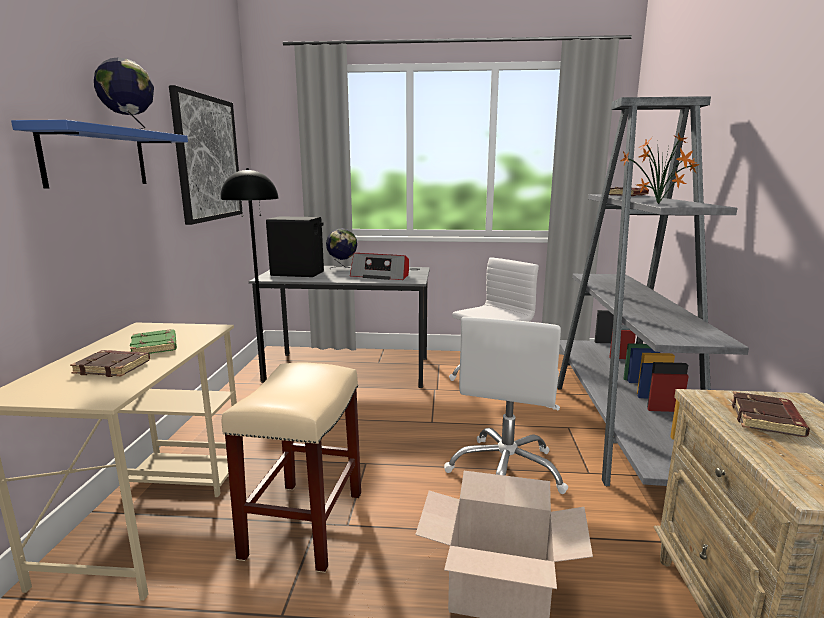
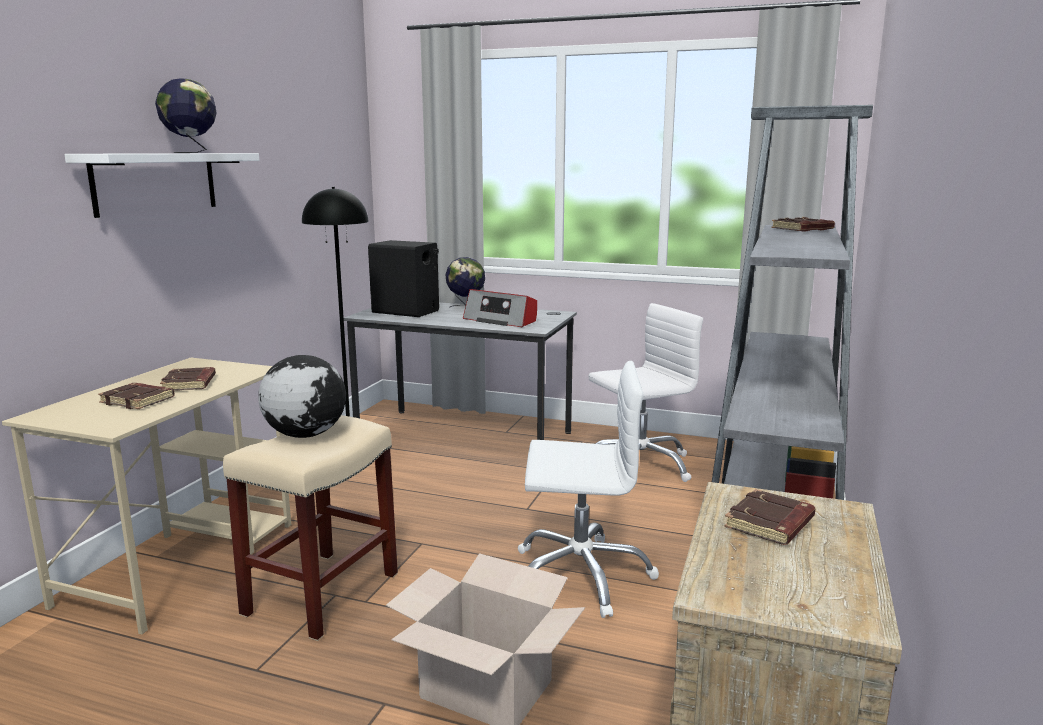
camera: 15 degrees right, 0 degrees up
blue shelf [11,120,188,189] -> white shelf [64,153,259,218]
green book [130,329,177,354] -> brown book [160,367,216,391]
picture [169,85,243,225] -> none
white office chair [444,317,568,494] -> white office chair turned 120 degrees counterclockwise [518,361,659,618]
potted plant [620,133,700,204] -> none
none -> globe [258,355,346,438]

